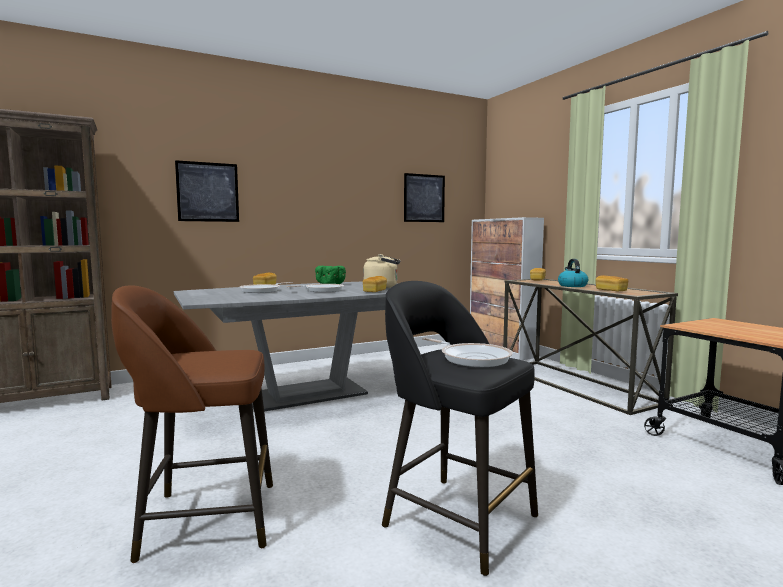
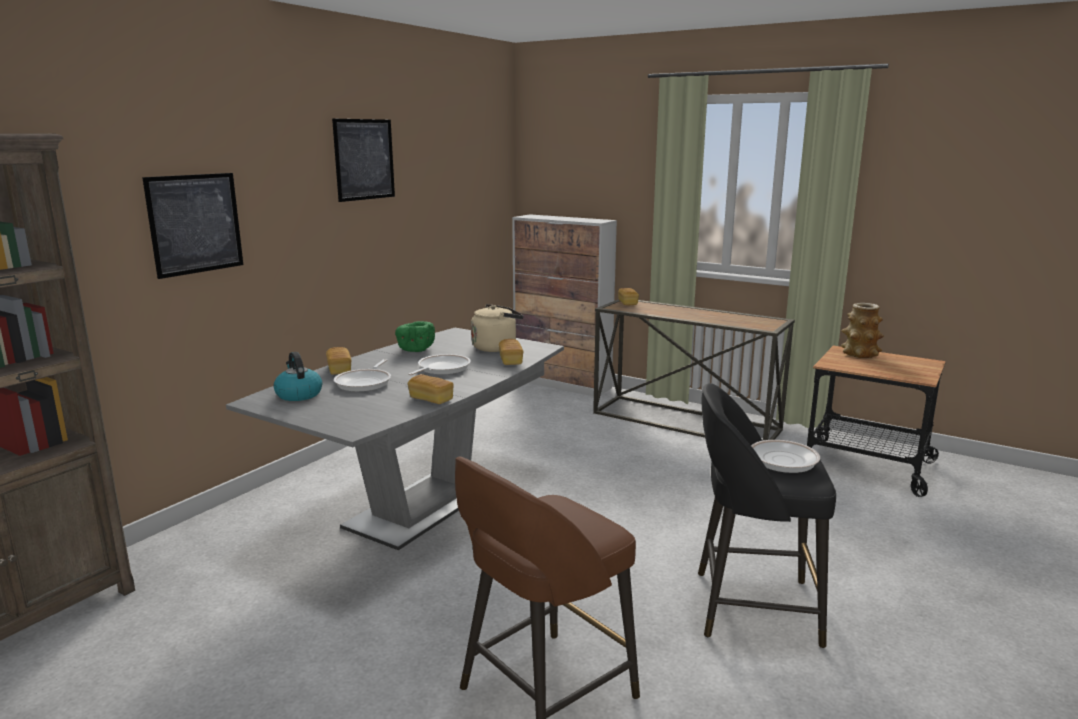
camera: 30 degrees left, 10 degrees up
picture [404,173,445,222] -> picture moved to [332,119,395,202]
kettle [558,259,588,287] -> kettle moved to [273,352,322,401]
bread [595,275,628,291] -> bread moved to [408,374,454,404]
none -> vase [841,303,884,358]

